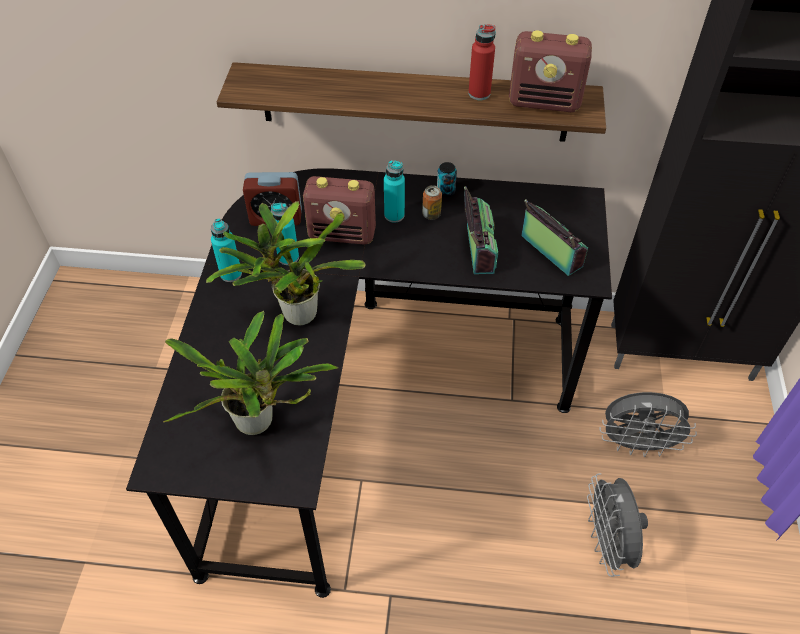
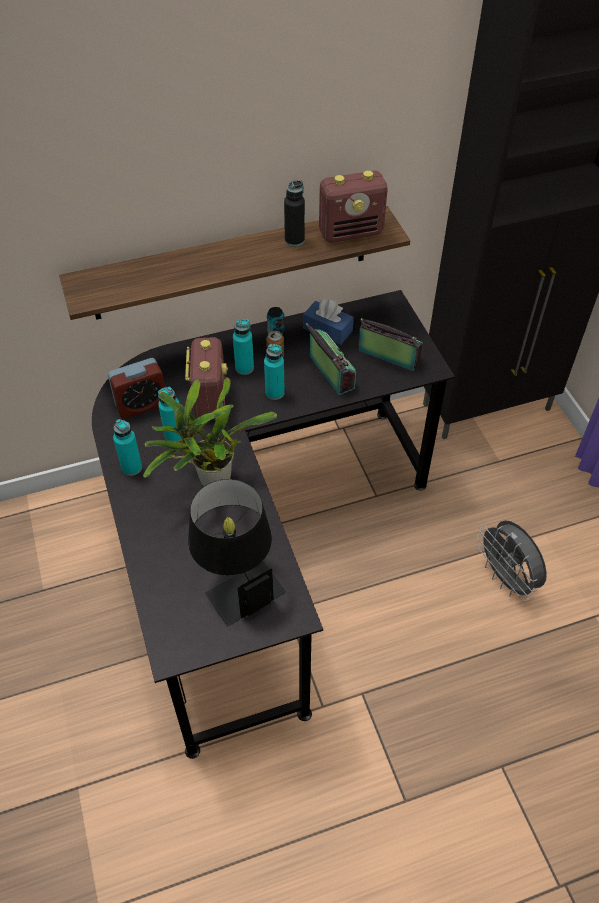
camera: 25 degrees left, 0 degrees up
potted plant [163,311,338,435] -> black table lamp [188,479,286,626]
radio [303,176,376,245] -> radio turned 75 degrees counterclockwise [185,338,228,419]
red bottle [468,24,496,100] -> black bottle [284,180,305,247]
grey fan [600,392,697,457] -> none
none -> turquoise bottle [264,344,285,400]
none -> blue tissue box [303,299,354,345]

